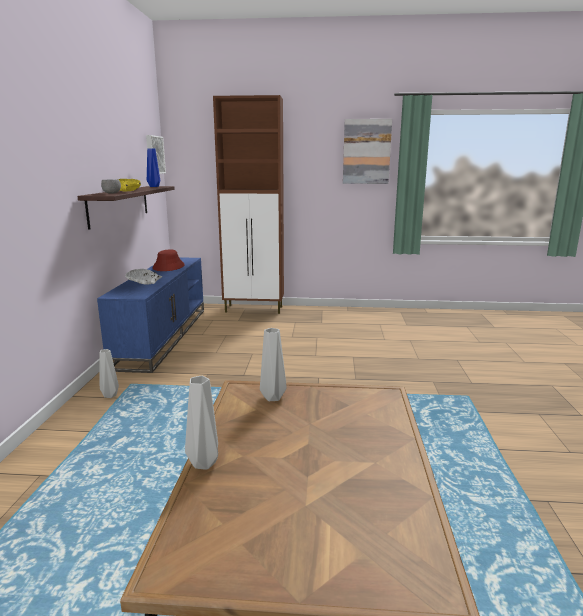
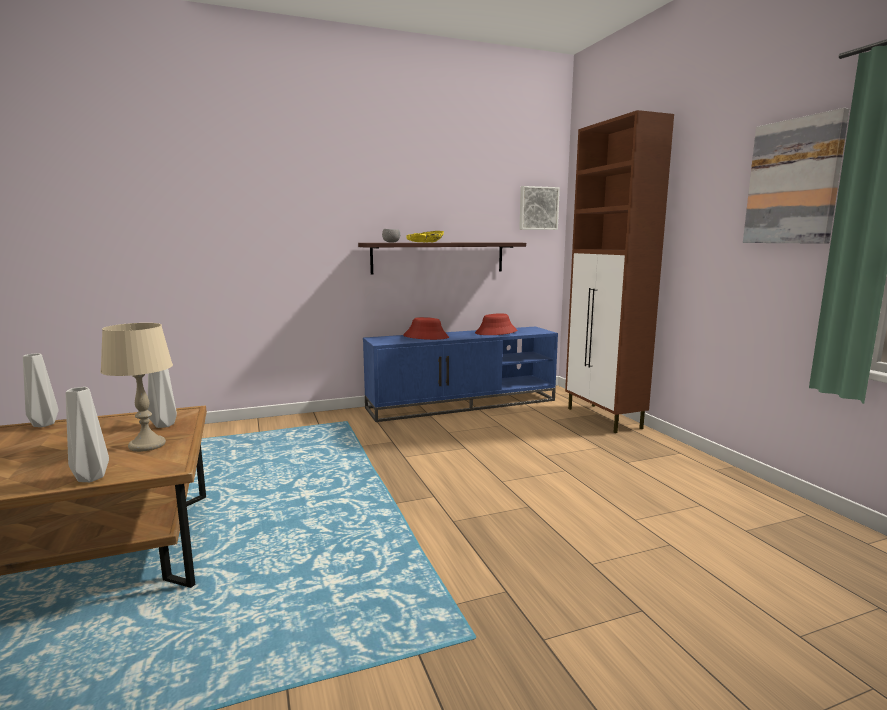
camera: 65 degrees right, 5 degrees down
grey vase [99,349,119,398] -> grey vase moved to [66,387,109,482]
white bowl [125,269,162,285] -> red hat [403,317,449,340]
blue vase [147,148,160,187] -> none
none -> beige table lamp [100,323,173,452]

